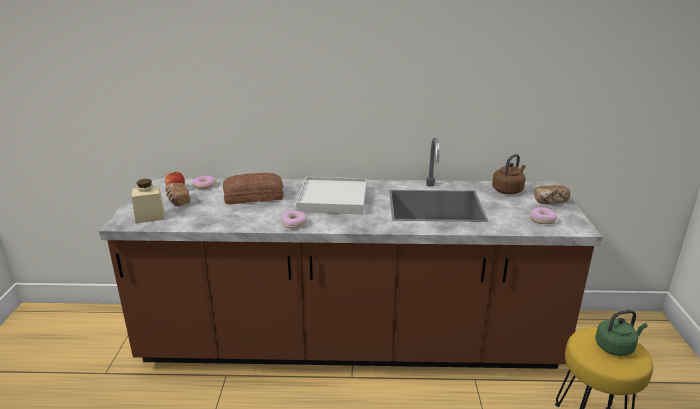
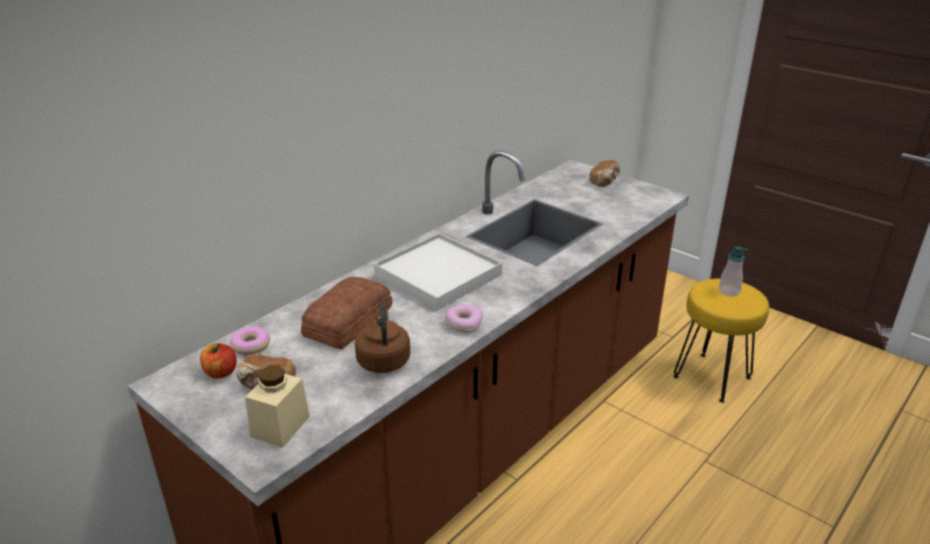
camera: 50 degrees left, 5 degrees up
brown kettle [492,154,525,194] -> brown kettle moved to [355,300,410,373]
donut [530,207,557,224] -> none
green kettle [595,310,647,356] -> soap dispenser [719,246,748,296]

